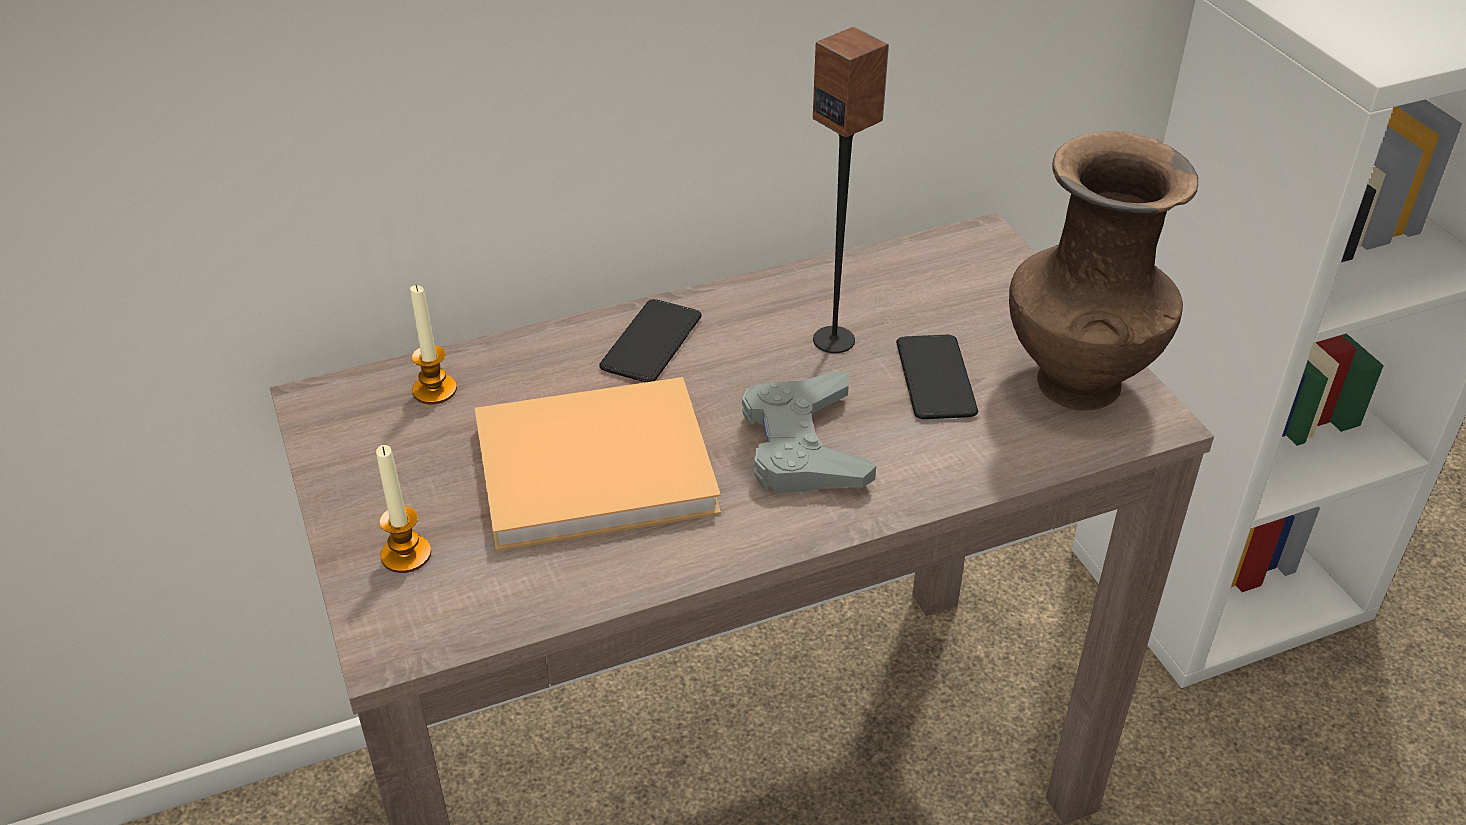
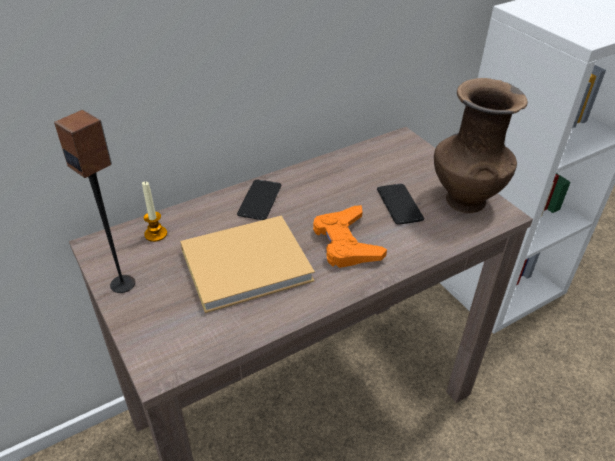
camera: 10 degrees left, 0 degrees up
candle [376,445,431,573] -> none
grey game controller [742,372,876,493] -> orange game controller [313,205,387,268]
speaker [813,27,889,353] -> speaker moved to [54,110,135,293]

